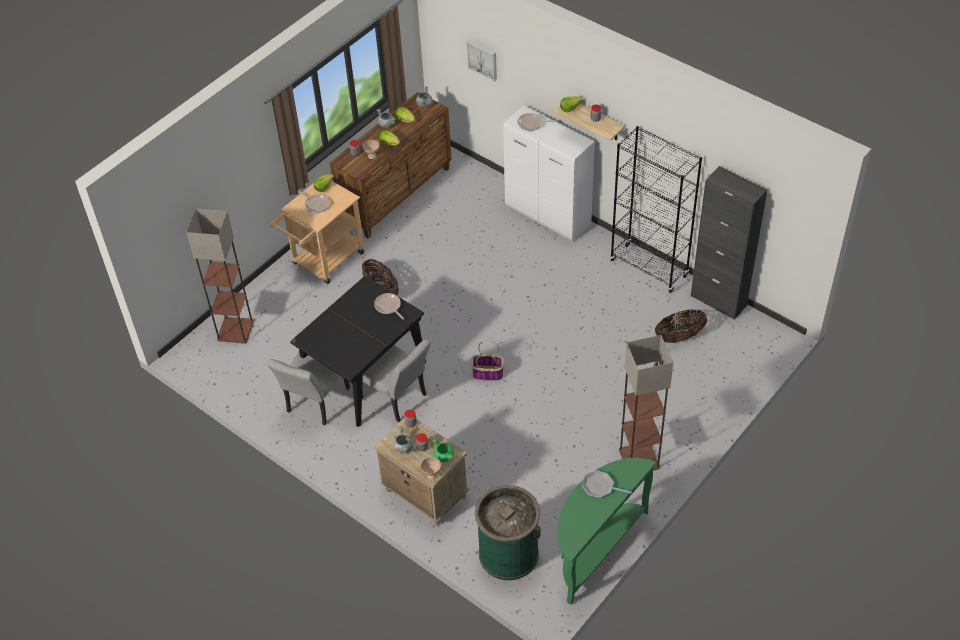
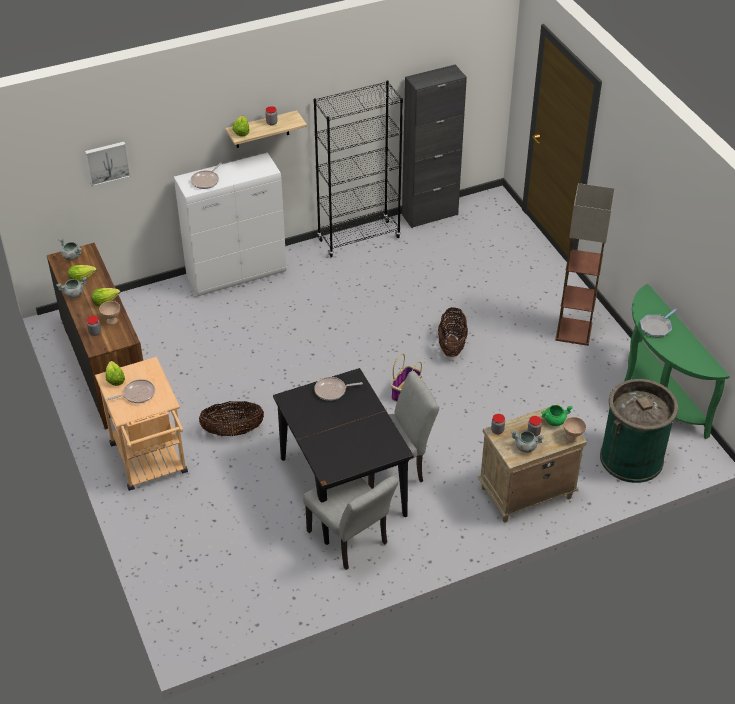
camera: 65 degrees left, 5 degrees down
floor lamp [186,209,254,344] -> none
basket [655,309,707,343] -> basket moved to [438,307,468,357]

